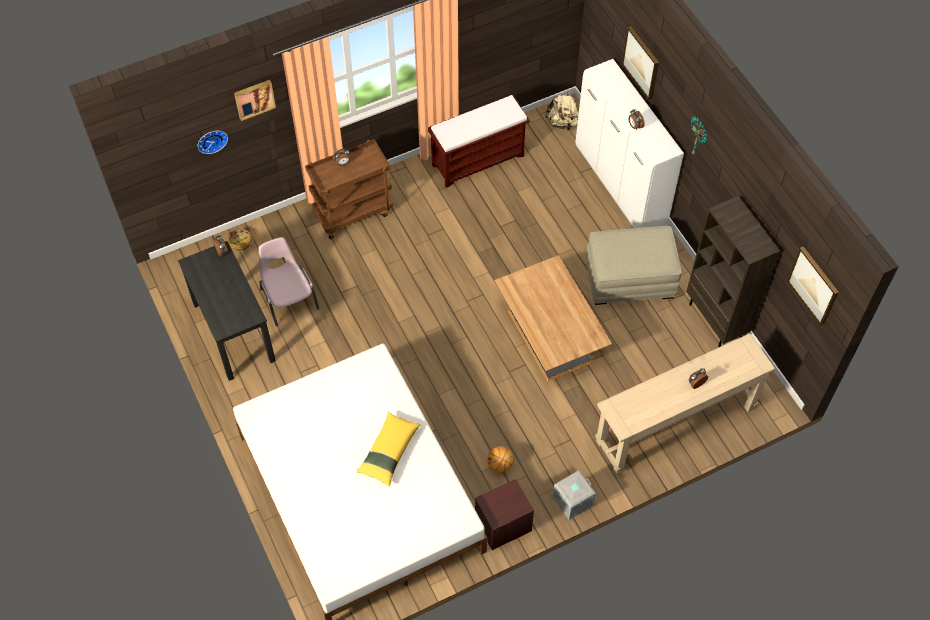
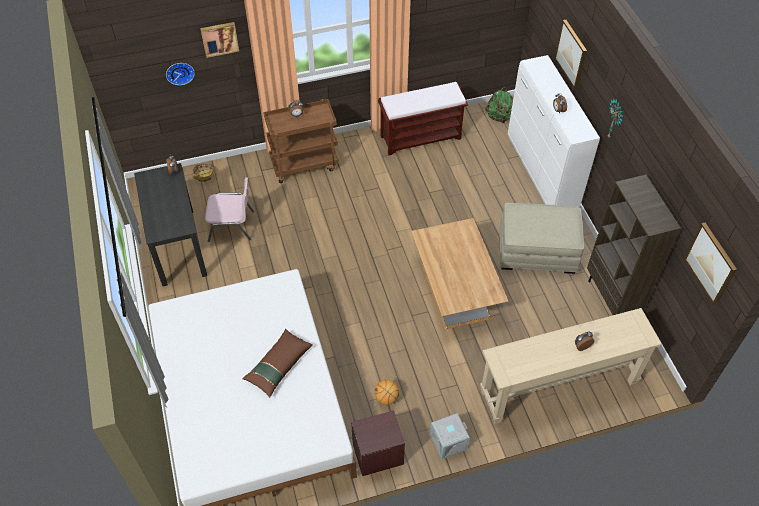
camera: 10 degrees right, 5 degrees down
pink chair [259,237,319,326] -> pink chair turned 105 degrees clockwise [205,177,254,242]
yellow pillow [356,412,421,487] -> brown pillow [243,329,313,397]
beige backpack [545,91,578,131] -> green backpack [485,87,513,123]

